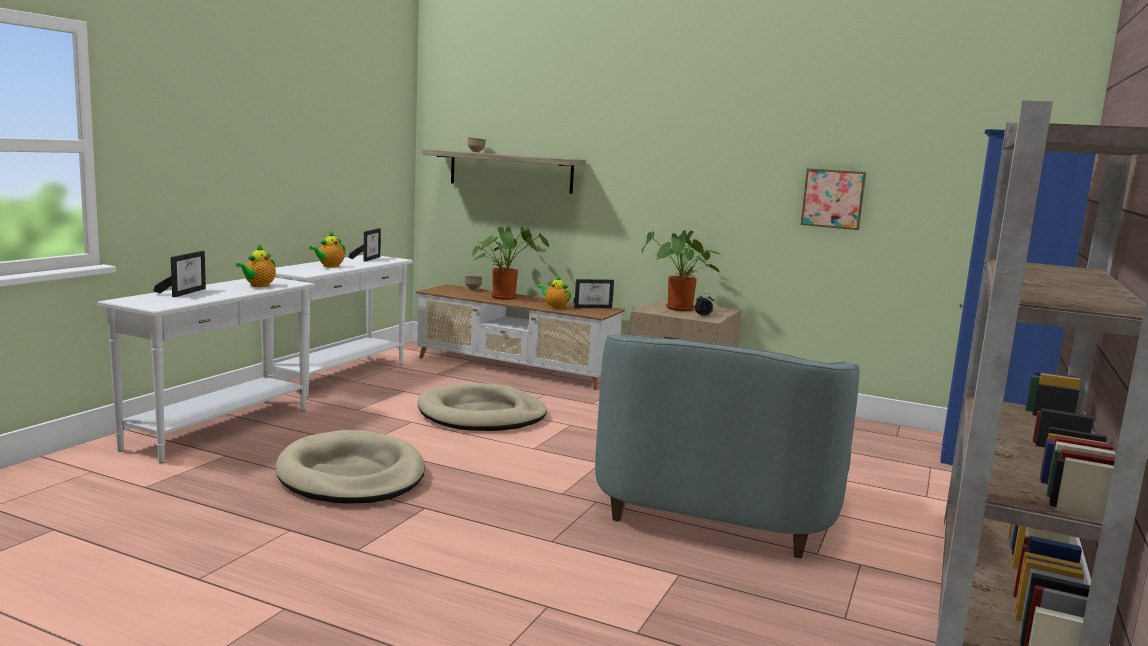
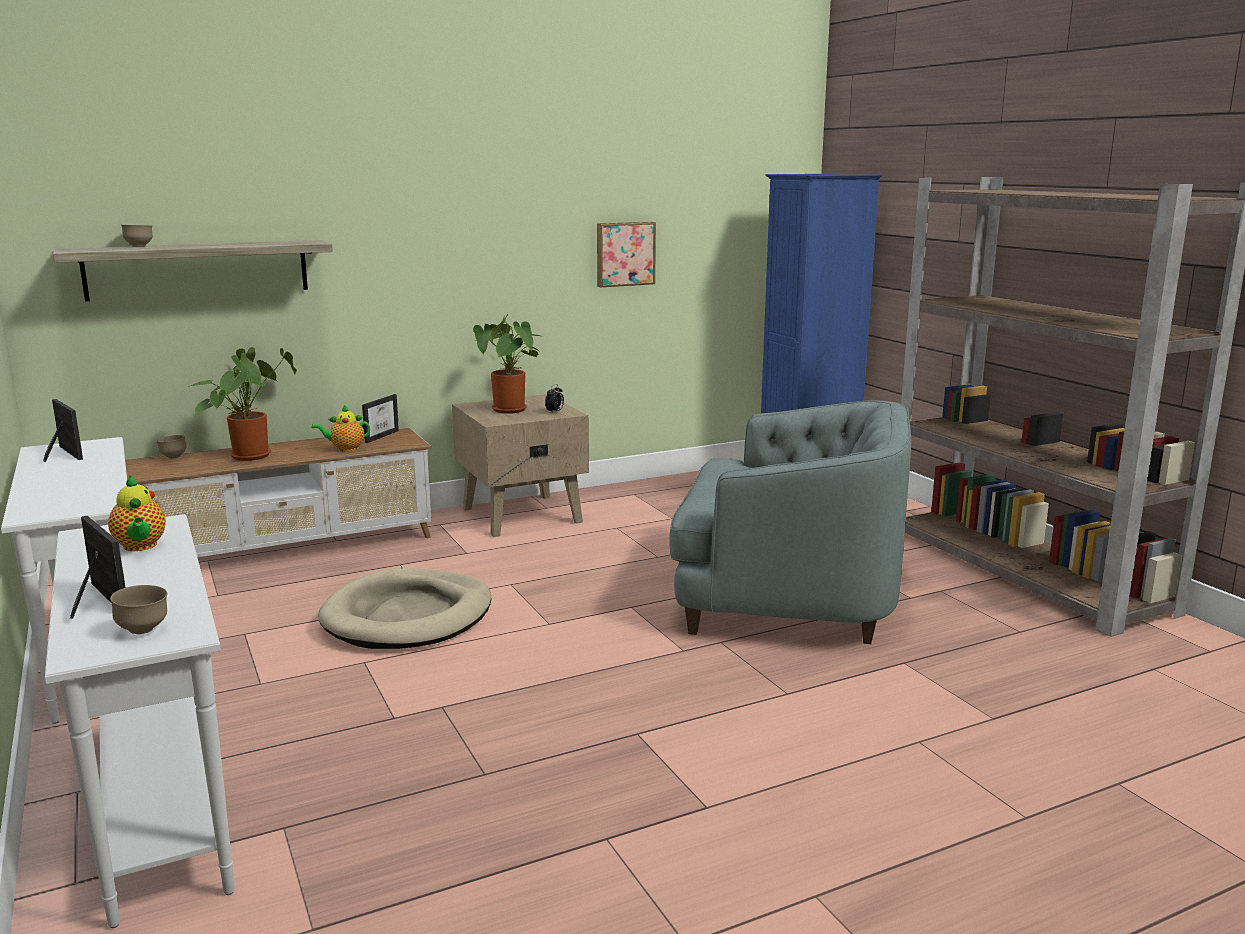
camera: 50 degrees left, 5 degrees up
beige dog bed [275,430,425,504] -> none
teapot [309,231,346,268] -> none
grey armchair [595,334,860,558] -> grey armchair turned 45 degrees counterclockwise [669,400,911,644]
none -> brown bowl [110,585,167,634]

